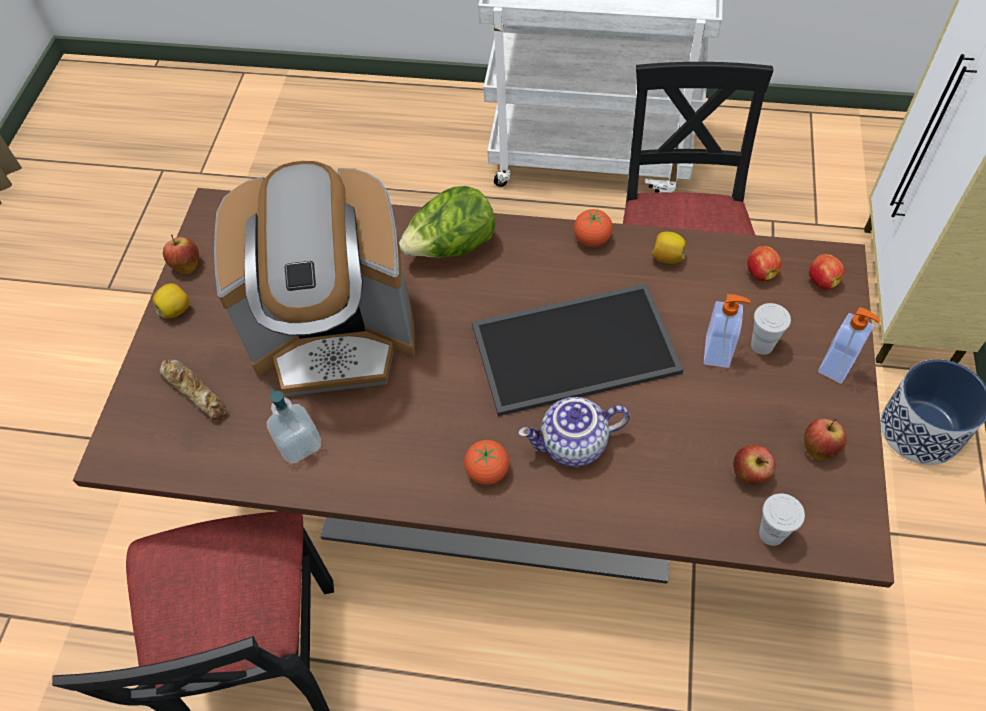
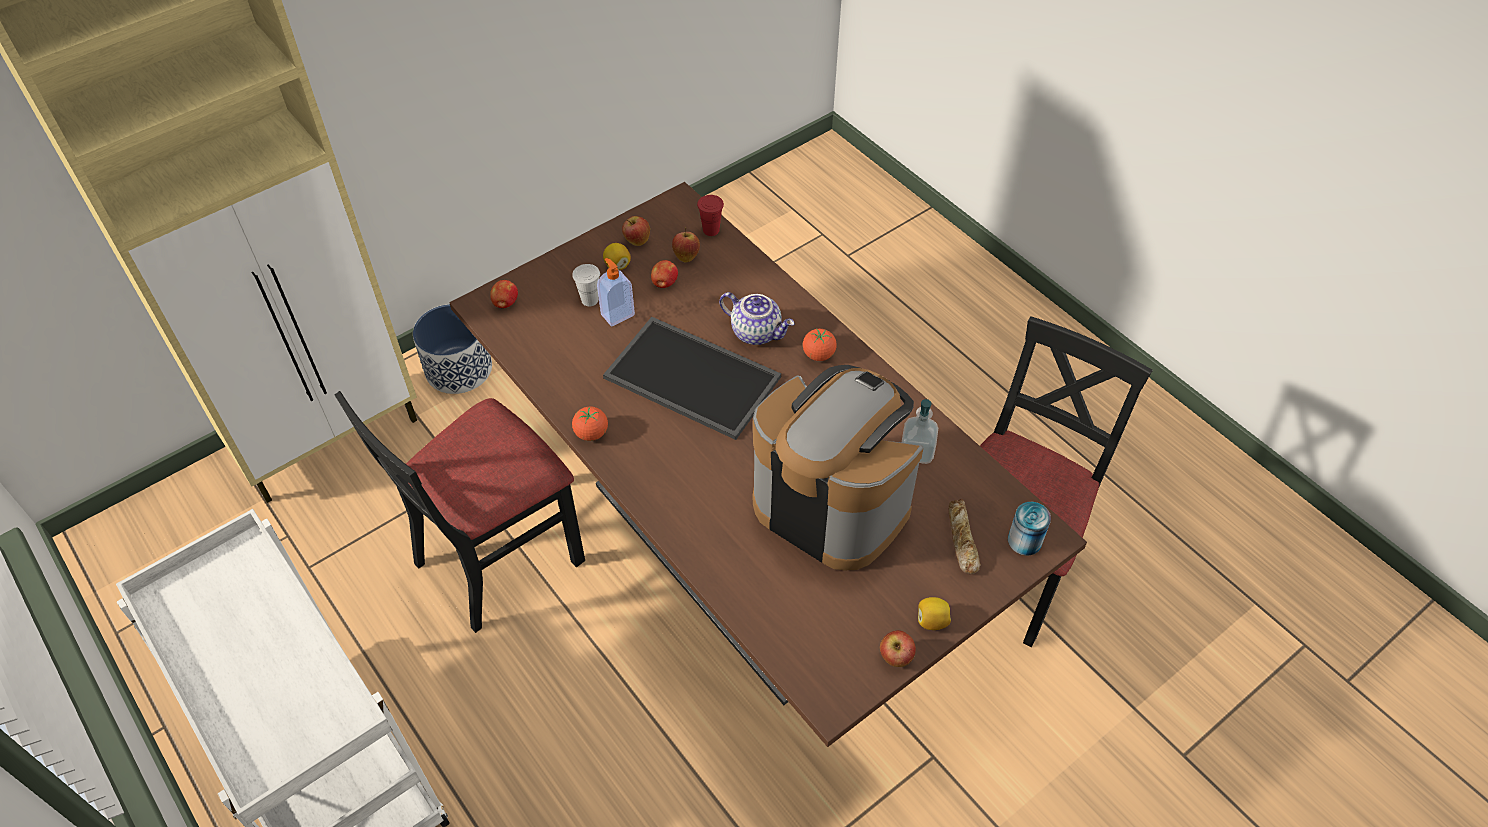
camera: 140 degrees left, 5 degrees down
lettuce [399,186,496,258] -> none
lemon [652,232,686,264] -> lemon moved to [603,243,631,270]
apple [747,246,782,281] -> apple moved to [651,260,678,288]
white cup [759,493,805,546] -> red cup [697,195,724,236]
soap dispenser [818,307,881,384] -> none
none -> can [1008,502,1051,555]

